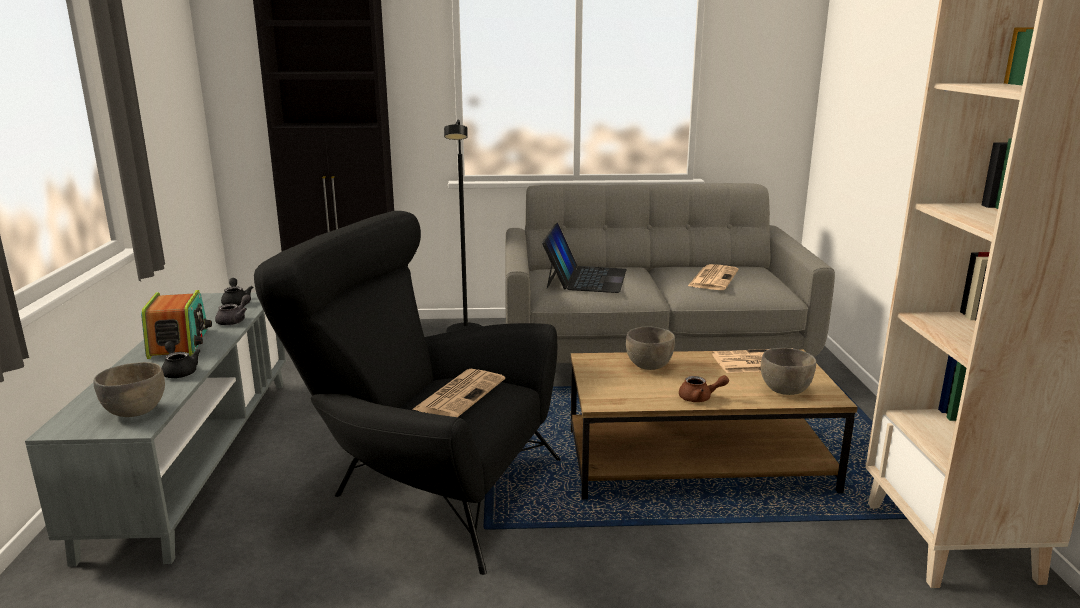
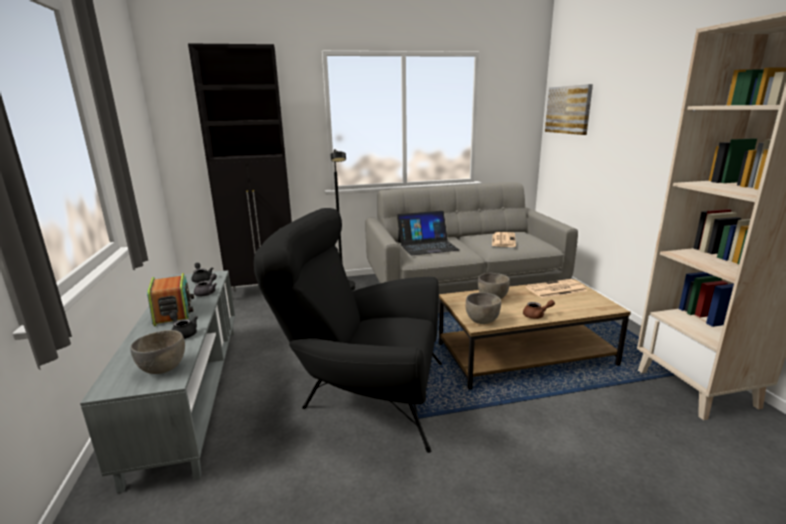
camera: 10 degrees left, 0 degrees up
newspaper [412,369,505,417] -> none
laptop [542,223,627,293] -> laptop turned 75 degrees clockwise [397,211,459,255]
grey bowl [761,348,816,395] -> grey bowl moved to [465,292,501,324]
none -> picture [545,84,593,135]

